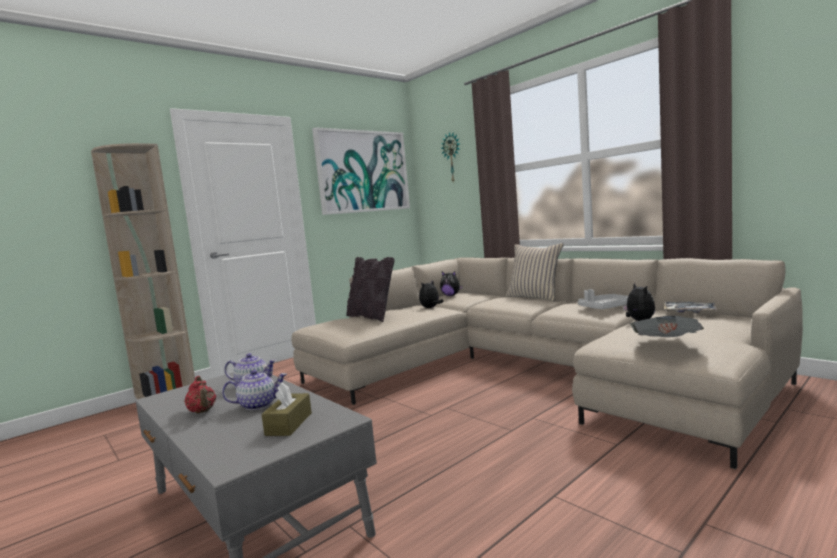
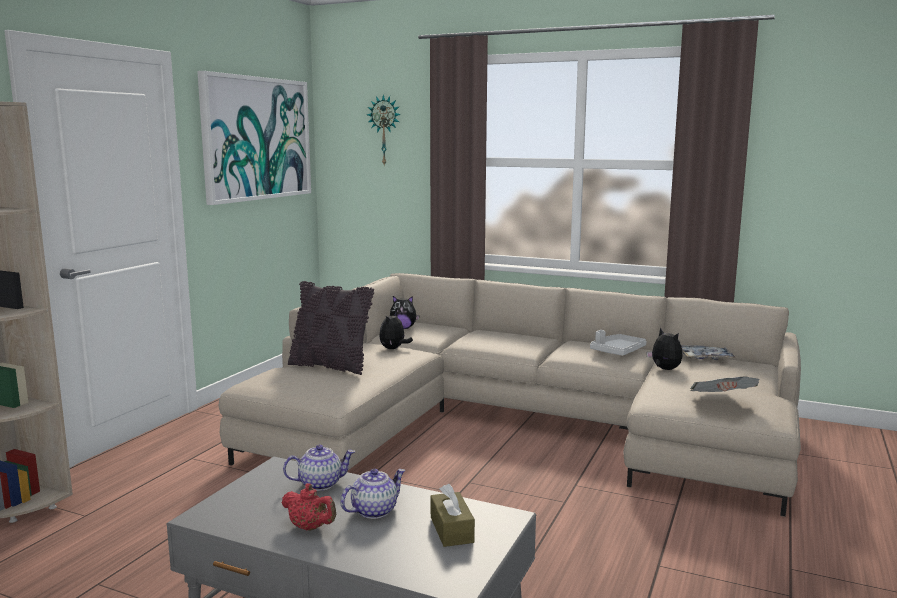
camera: 25 degrees left, 5 degrees up
beige pillow [505,243,564,302] -> none

